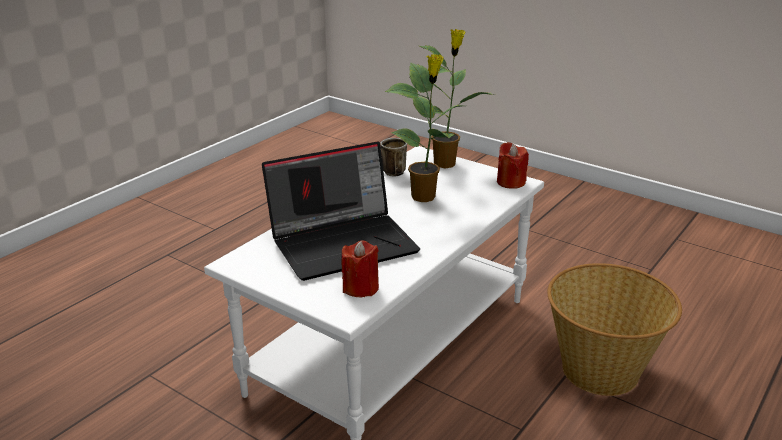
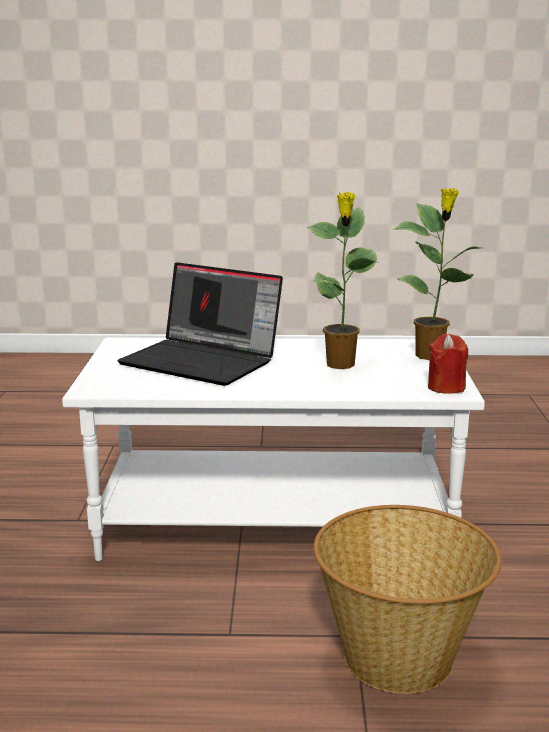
camera: 55 degrees right, 10 degrees down
red candle [342,240,379,297] -> none
mug [380,138,407,177] -> none

